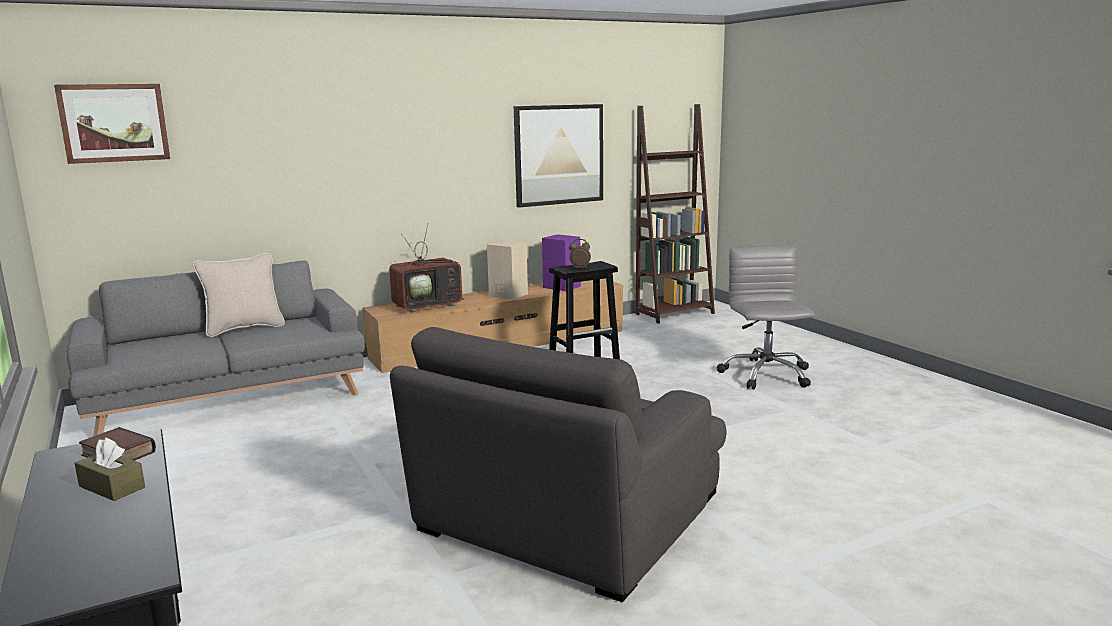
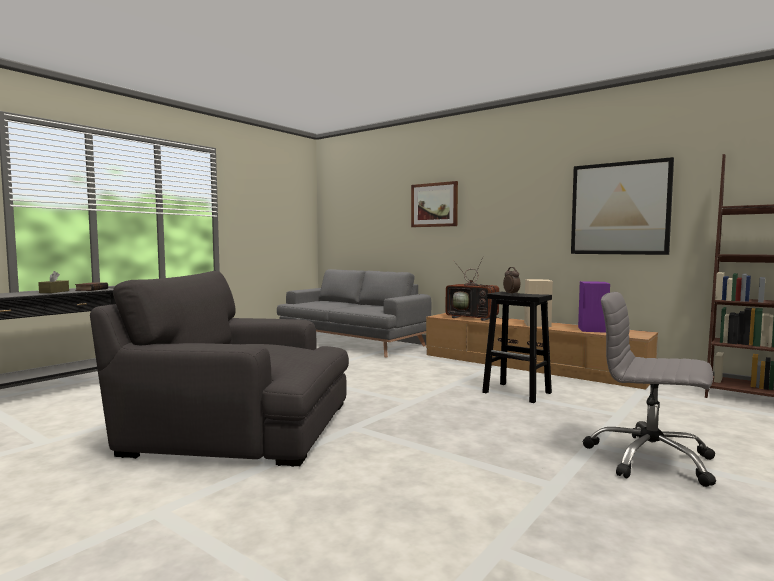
camera: 65 degrees right, 10 degrees down
picture [54,84,170,164] -> picture moved to [411,181,458,227]
beige pillow [193,253,285,337] -> none
grey office chair [717,245,815,389] -> grey office chair turned 120 degrees counterclockwise [583,292,716,487]

